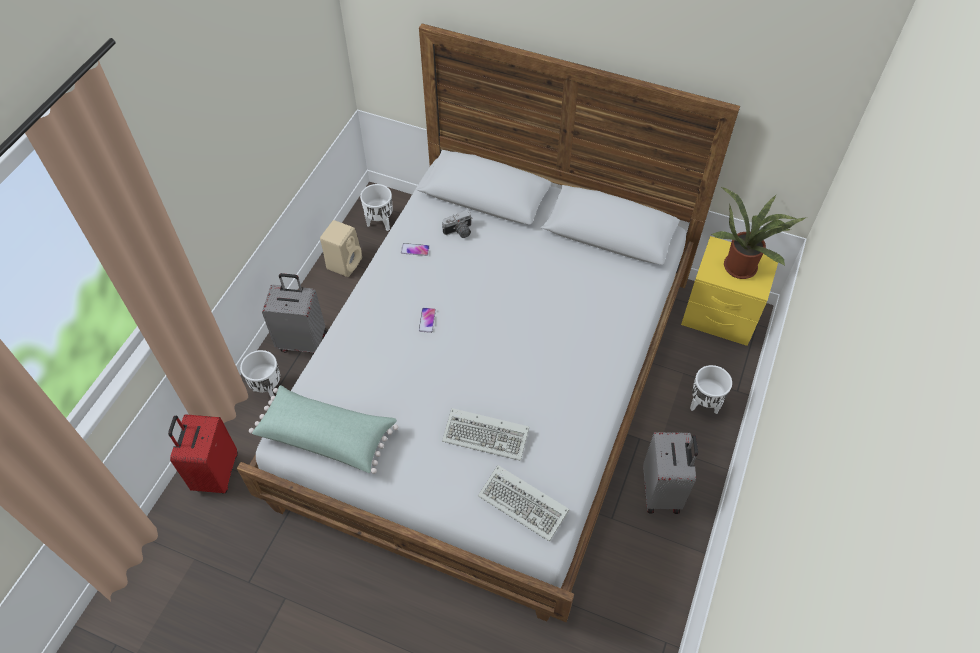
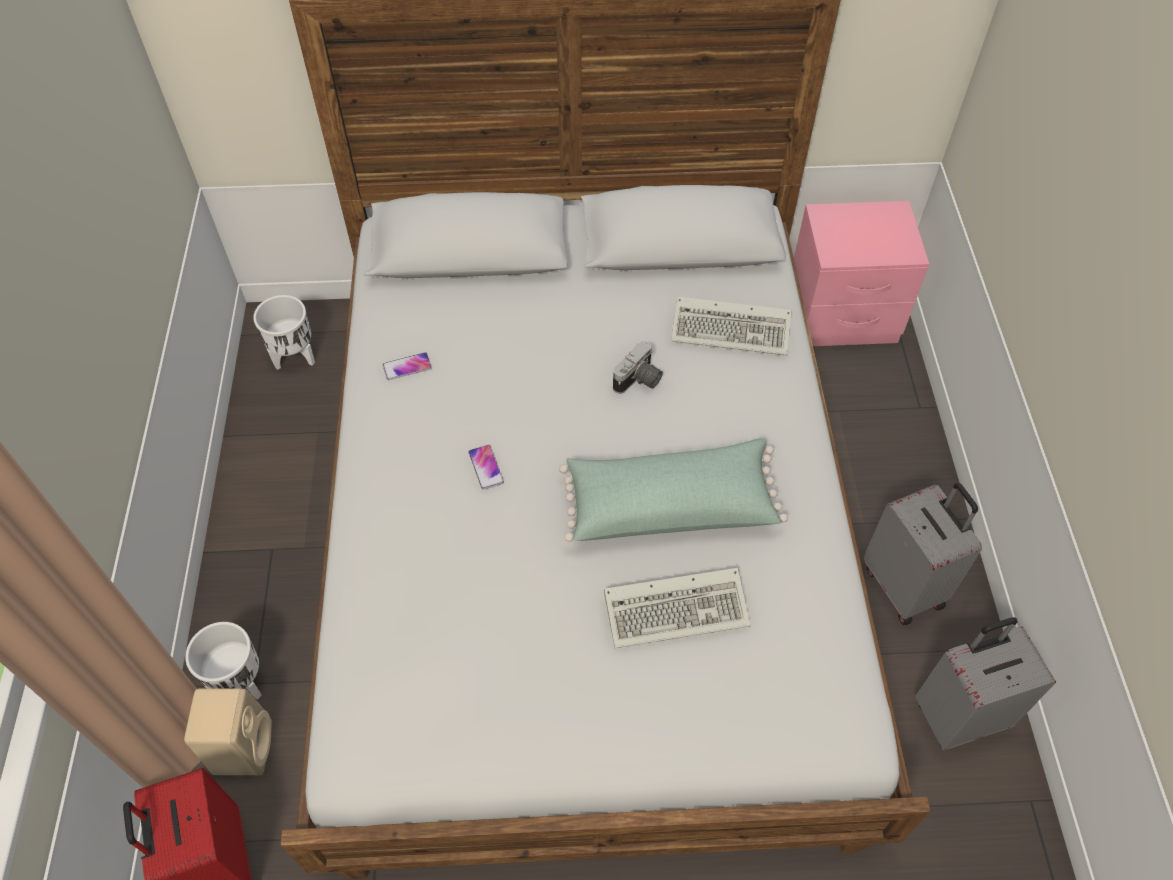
camera: 25 degrees left, 0 degrees up
green pillow [249,385,398,474] -> green pillow moved to [559,438,788,542]
grey suitcase [262,273,327,354] -> grey suitcase moved to [915,617,1056,750]
beige speaker [320,220,362,277] -> beige speaker moved to [184,688,272,775]
camera [442,210,473,238] -> camera moved to [613,341,663,394]
keyboard [478,465,569,541] -> keyboard moved to [671,296,791,356]
yellow nightstand [681,236,778,346] -> pink nightstand [794,201,929,346]
white planter [690,365,732,414] -> none
potted plant [711,186,805,279] -> none

